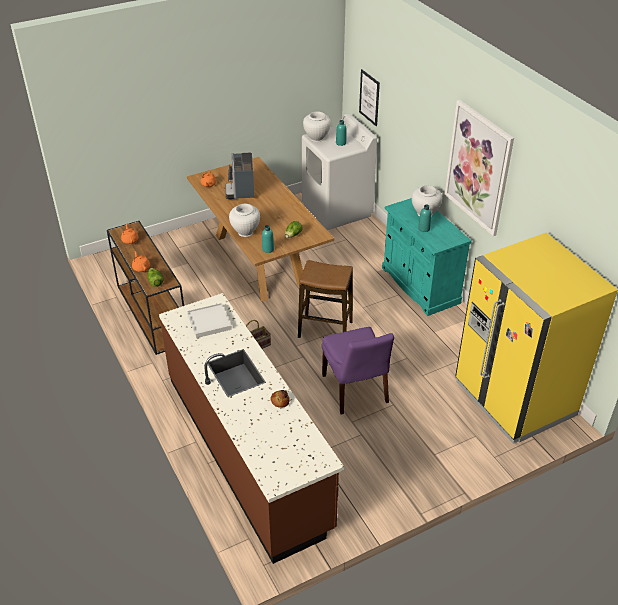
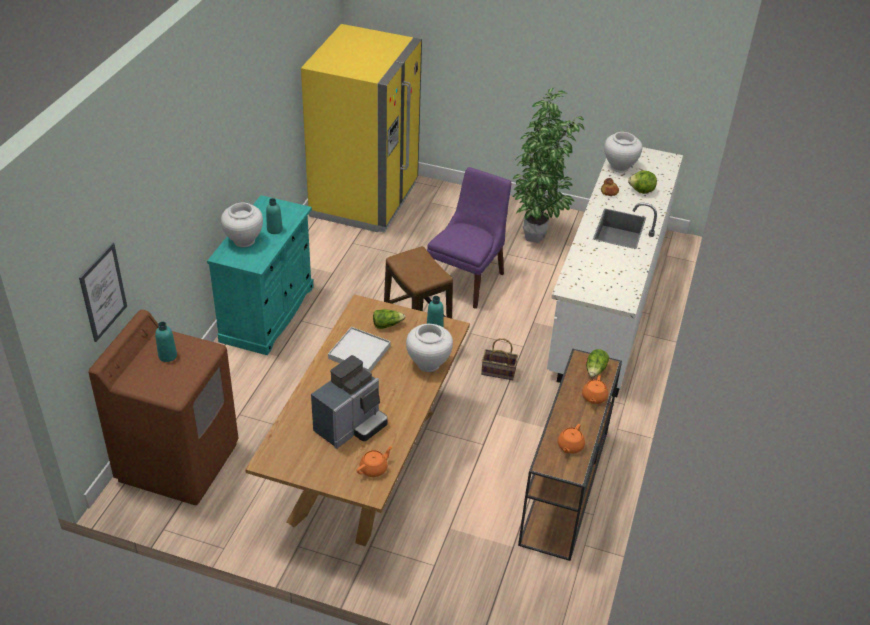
camera: 135 degrees left, 0 degrees up
brown counter [159,293,344,564] -> white counter [547,147,683,397]
white tray [187,303,232,338] -> white tray moved to [328,327,391,372]
white washing machine [302,113,377,230] -> brown washing machine [89,310,238,505]
white vase [303,112,331,142] -> white vase moved to [604,132,642,173]
picture [445,100,514,236] -> none
none -> potted plant [512,88,585,243]
none -> lettuce [628,170,657,194]

